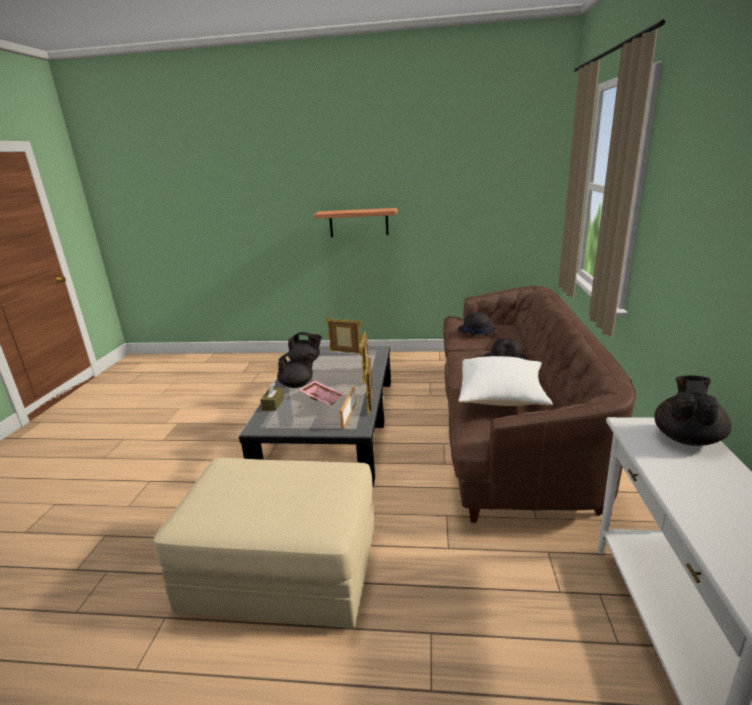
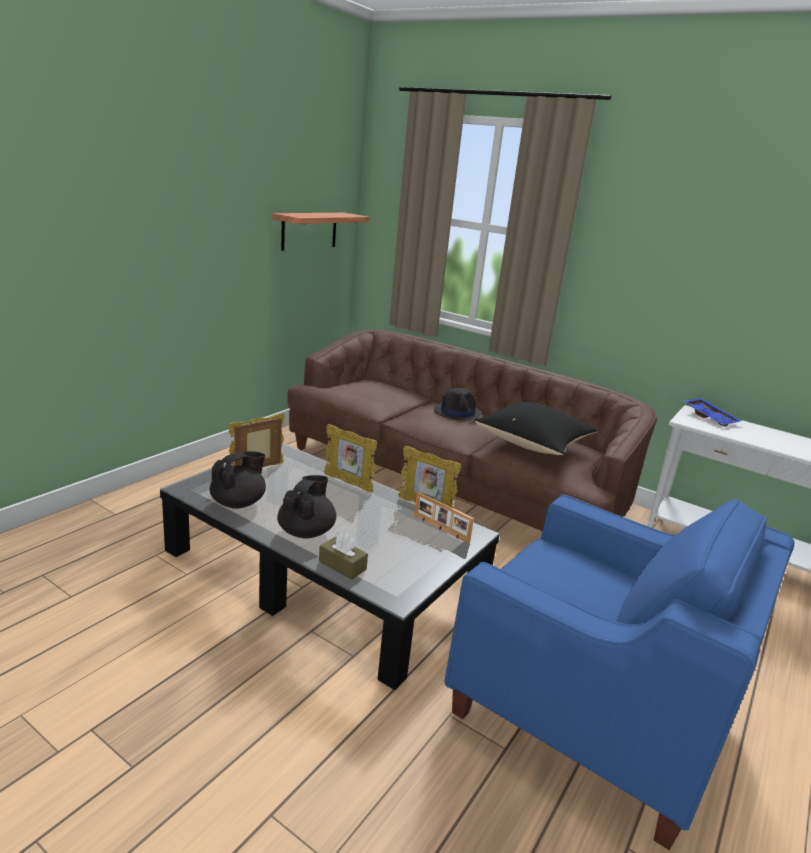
camera: 65 degrees left, 0 degrees up
beige ottoman [154,457,375,628] -> blue armchair [445,494,795,850]
pink tray [298,380,345,405] -> none
shelf [314,208,397,237] -> shelf moved to [272,213,370,251]
black hat [458,312,496,336] -> none
white pillow [459,356,553,406] -> black pillow [475,402,598,455]
black teapot [654,376,731,446] -> blue tray [684,398,741,426]

